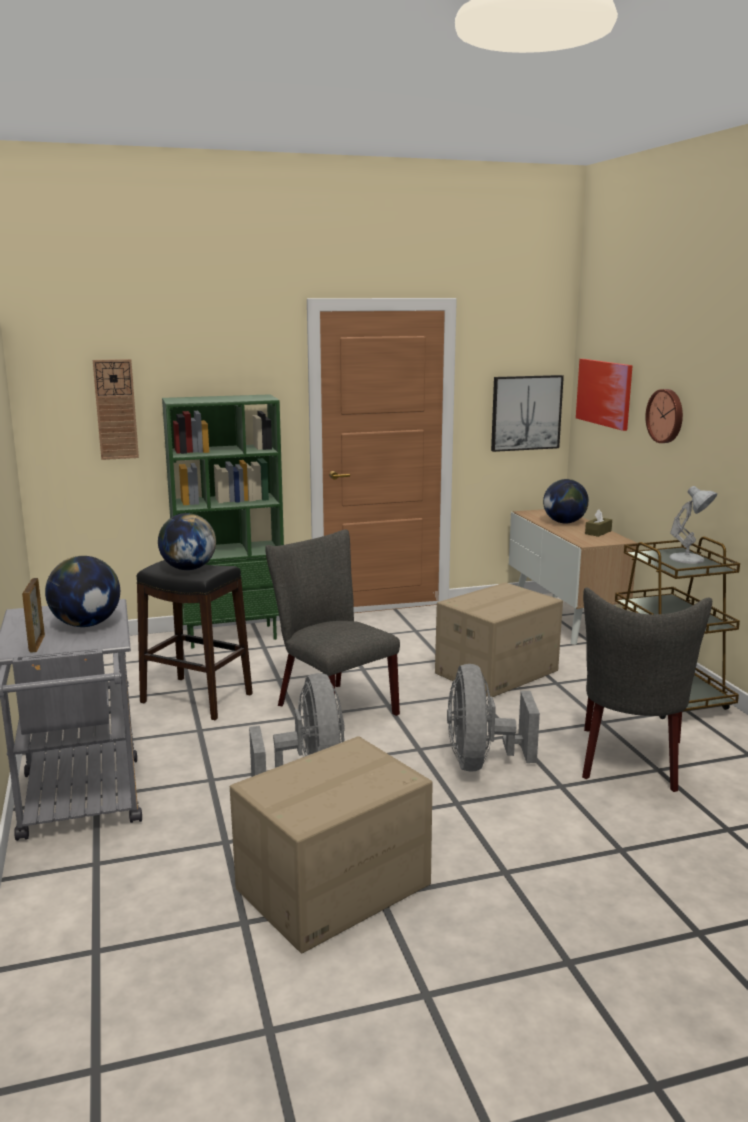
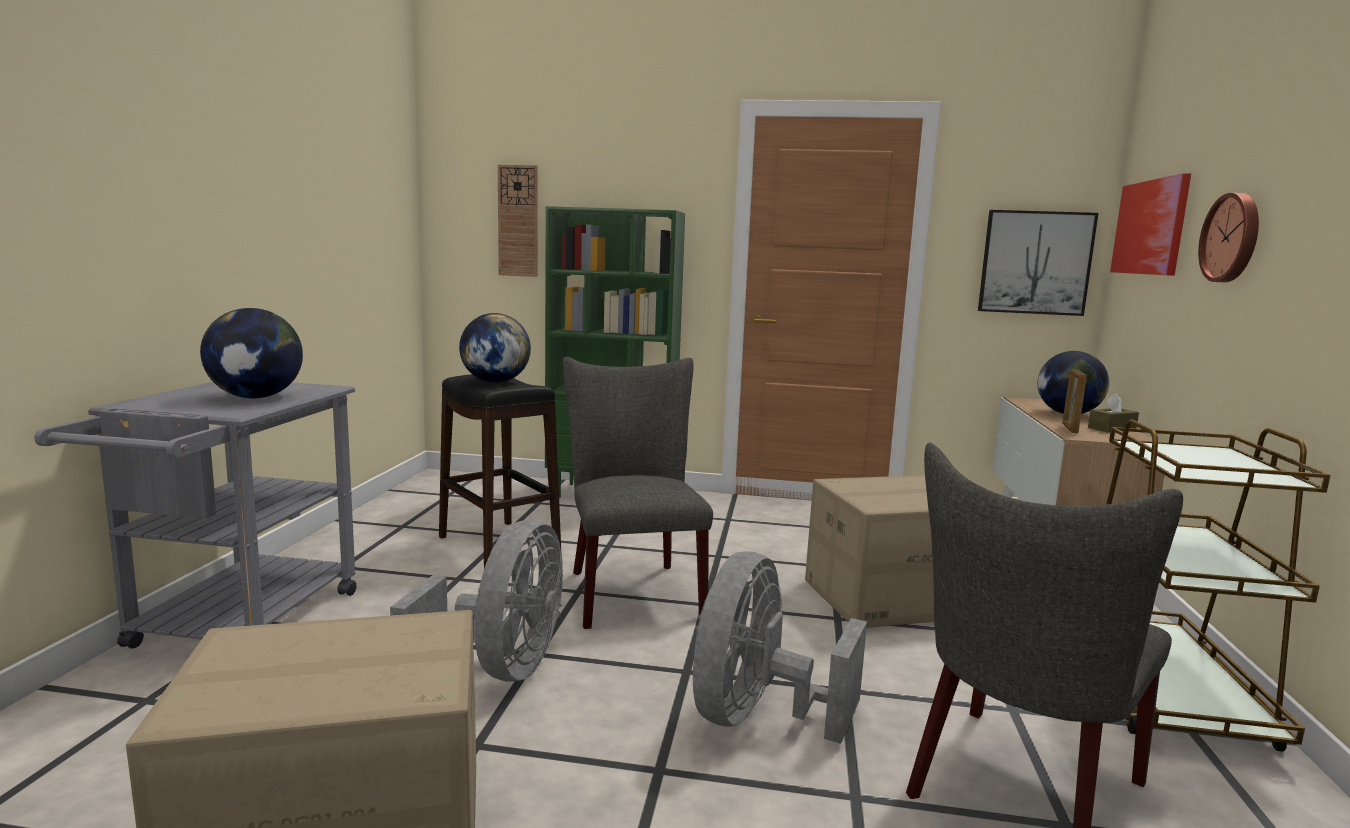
camera: 25 degrees right, 5 degrees down
picture frame [22,578,45,653] -> picture frame moved to [1062,369,1087,433]
white table lamp [669,486,717,563] -> none

